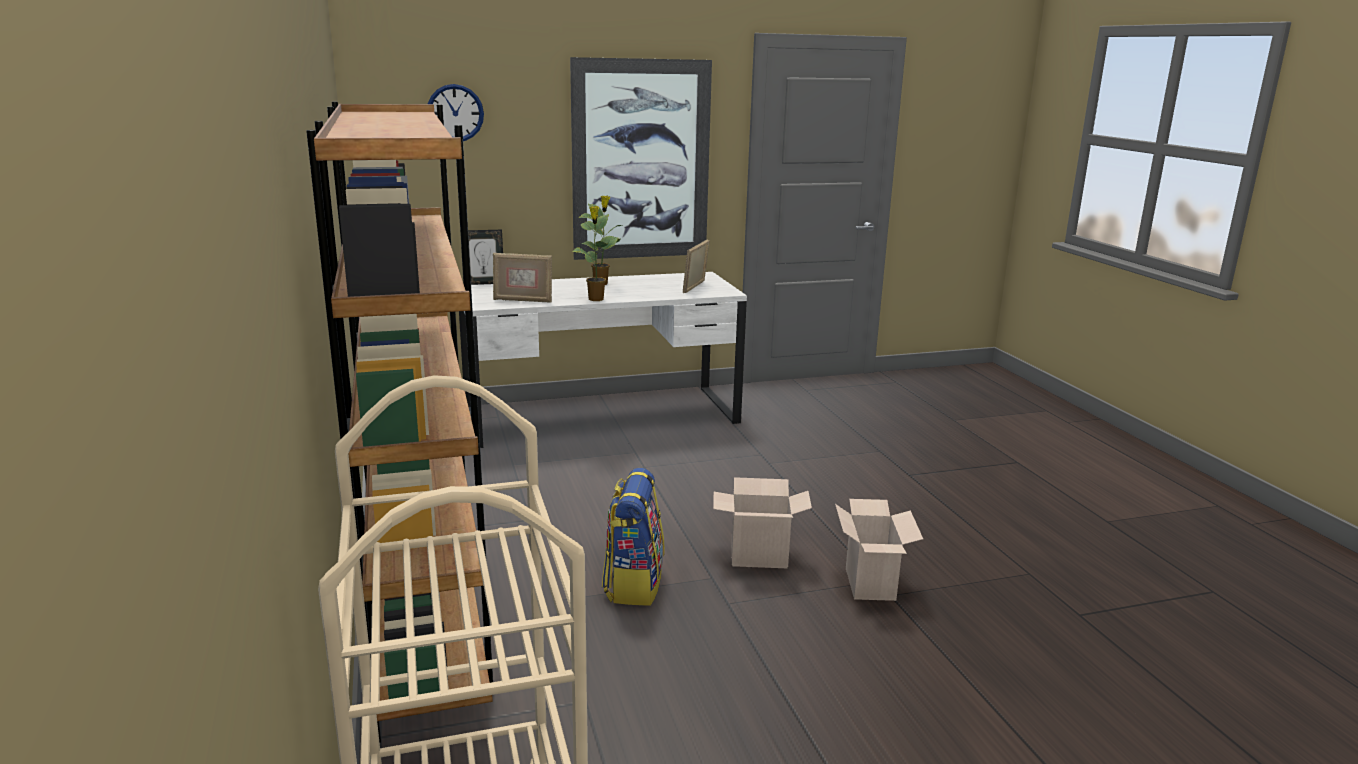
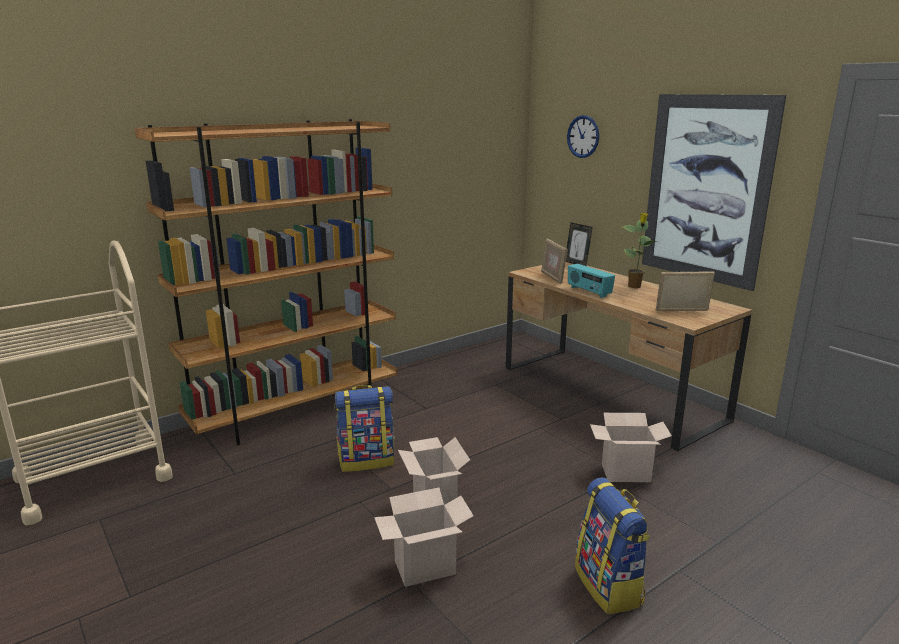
camera: 70 degrees right, 0 degrees up
white desk [459,272,747,448] -> brown desk [506,262,752,451]
potted plant [572,206,618,301] -> radio [568,264,615,298]
none -> backpack [575,477,650,614]
none -> cardboard box [590,413,672,482]

